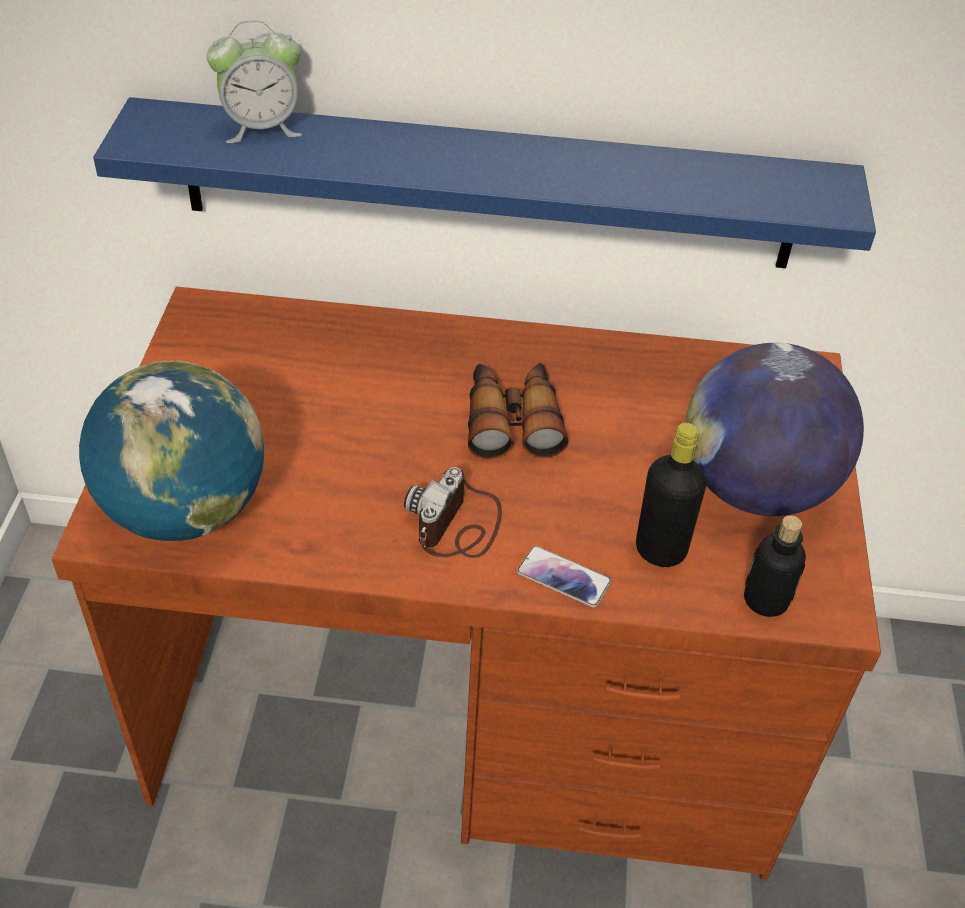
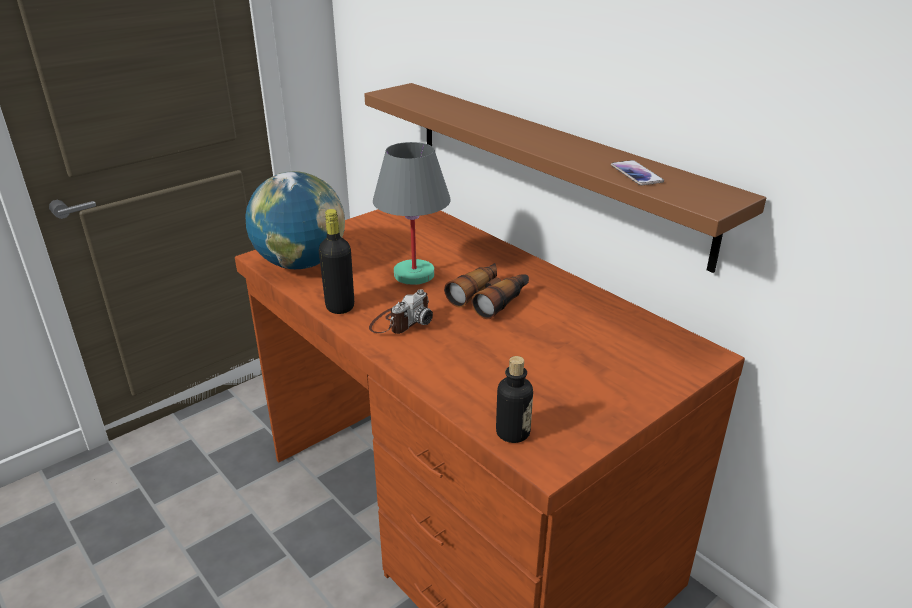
camera: 45 degrees right, 15 degrees down
blue shelf [93,97,876,268] -> brown shelf [364,83,766,273]
alarm clock [207,21,302,143] -> none
camera [404,467,502,558] -> camera turned 150 degrees clockwise [369,289,433,334]
phone [517,546,612,608] -> phone moved to [611,160,664,185]
black bottle [636,423,706,567] -> black bottle moved to [319,209,354,314]
globe [685,343,864,516] -> none
none -> grey table lamp [373,142,451,285]

